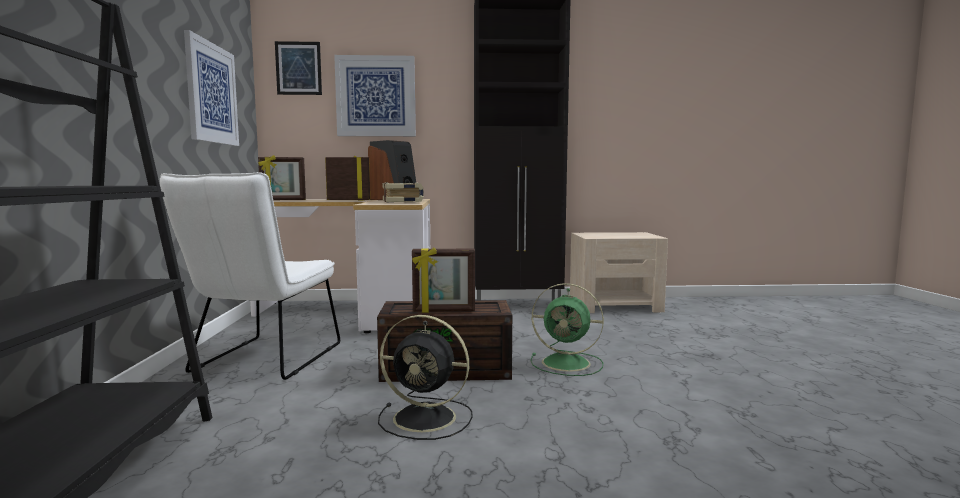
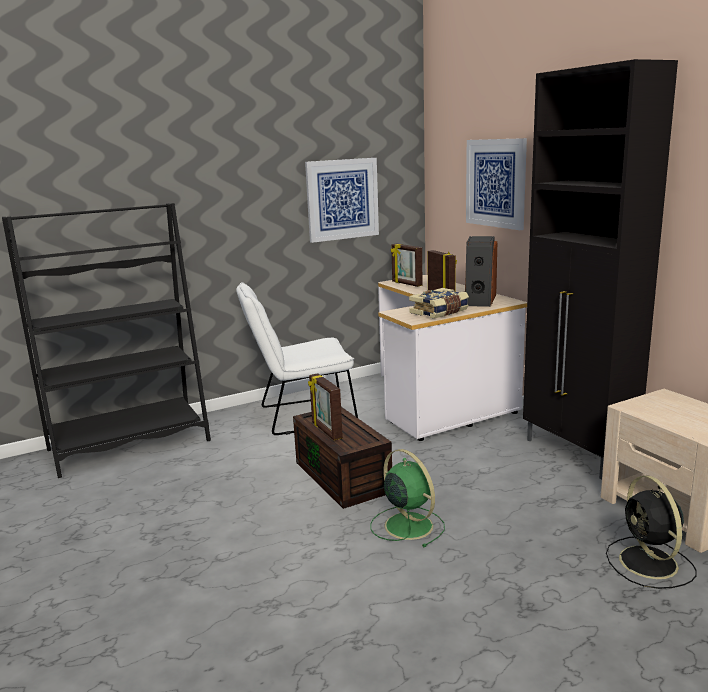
camera: 65 degrees right, 10 degrees up
picture [275,41,322,95] -> none
black fan [378,315,473,440] -> black fan moved to [606,475,697,589]
green fan [531,283,604,376] -> green fan turned 150 degrees clockwise [370,449,445,548]

